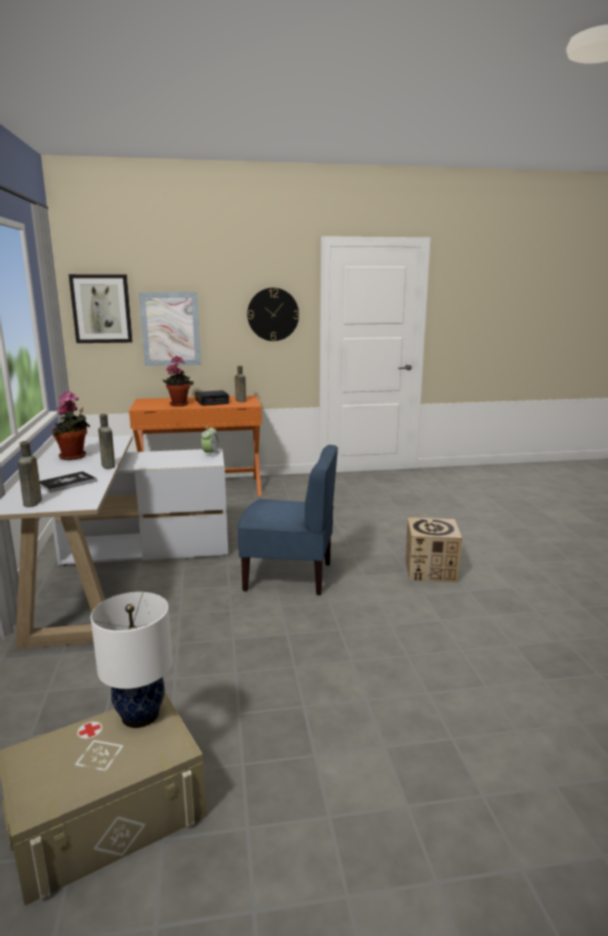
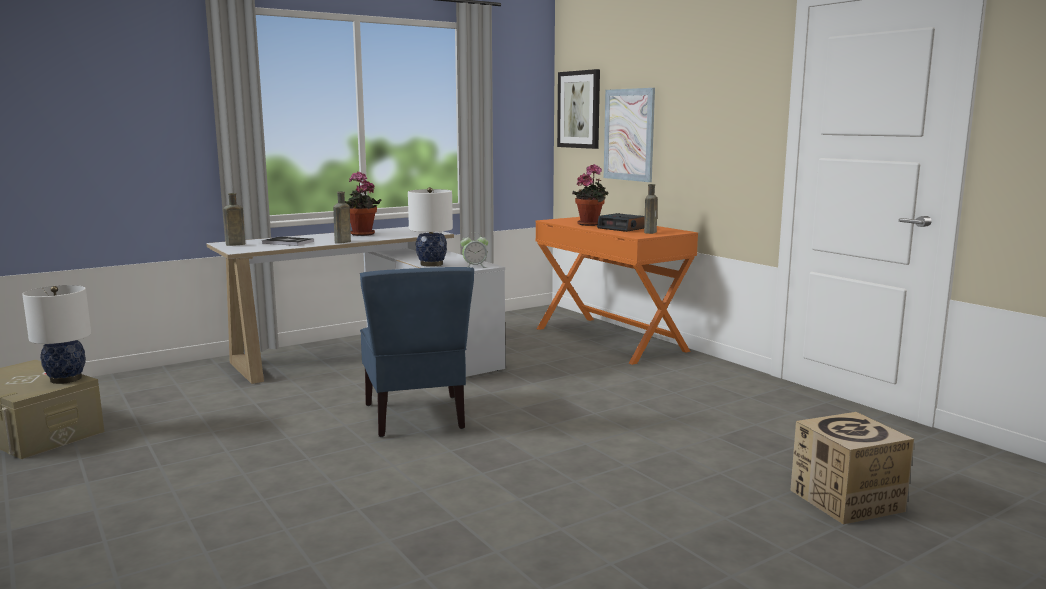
camera: 65 degrees right, 5 degrees down
wall clock [247,288,299,341] -> none
cardboard box [405,517,462,583] -> cardboard box moved to [790,412,914,524]
none -> white table lamp [408,187,453,267]

